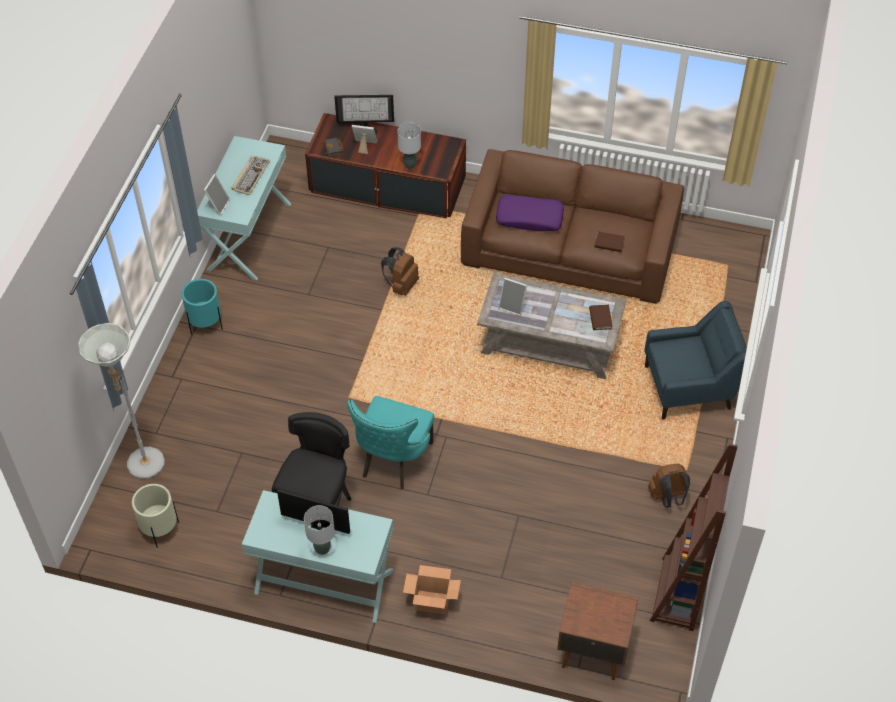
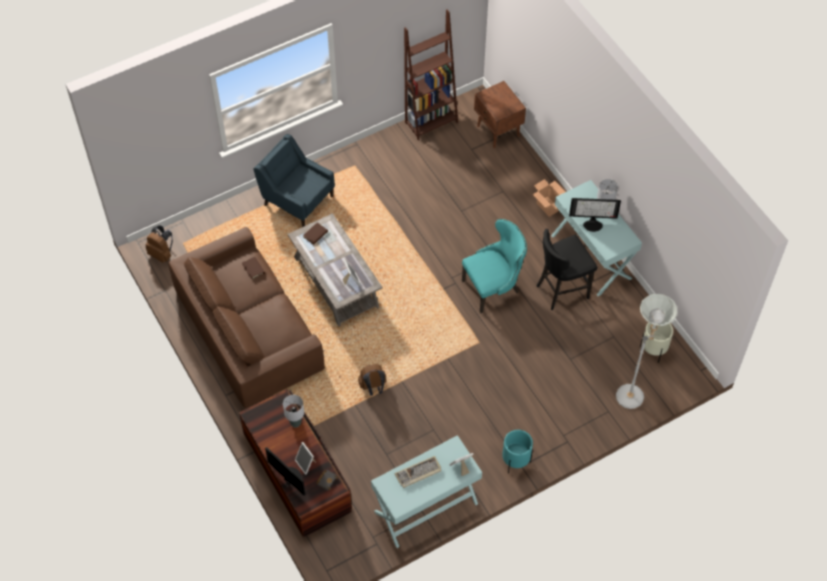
camera: 135 degrees left, 5 degrees up
monitor [277,489,350,534] -> monitor turned 60 degrees counterclockwise [569,198,621,232]
purple pillow [496,195,564,231] -> none
brown backpack [648,464,690,508] -> brown backpack moved to [146,225,173,263]

